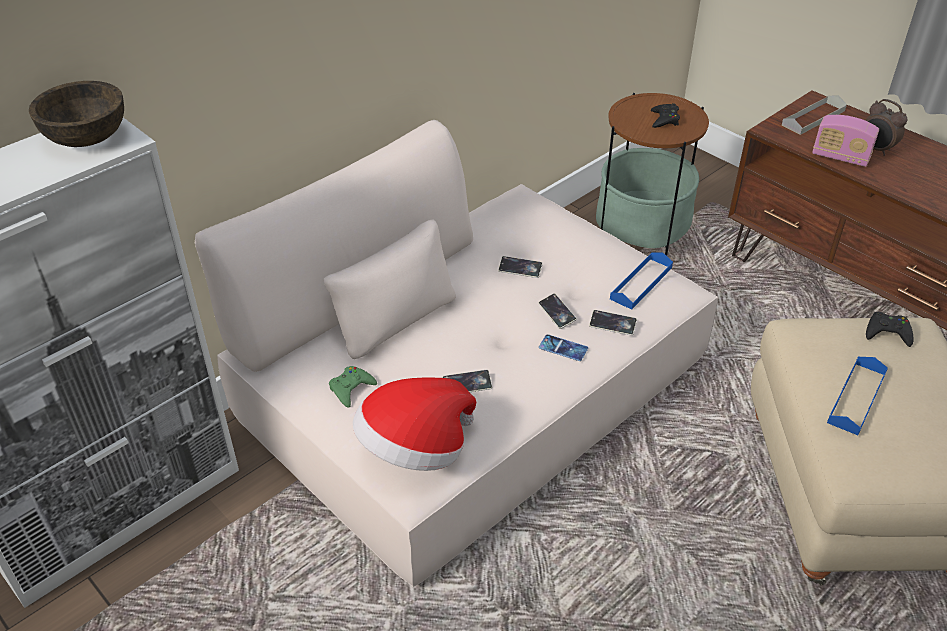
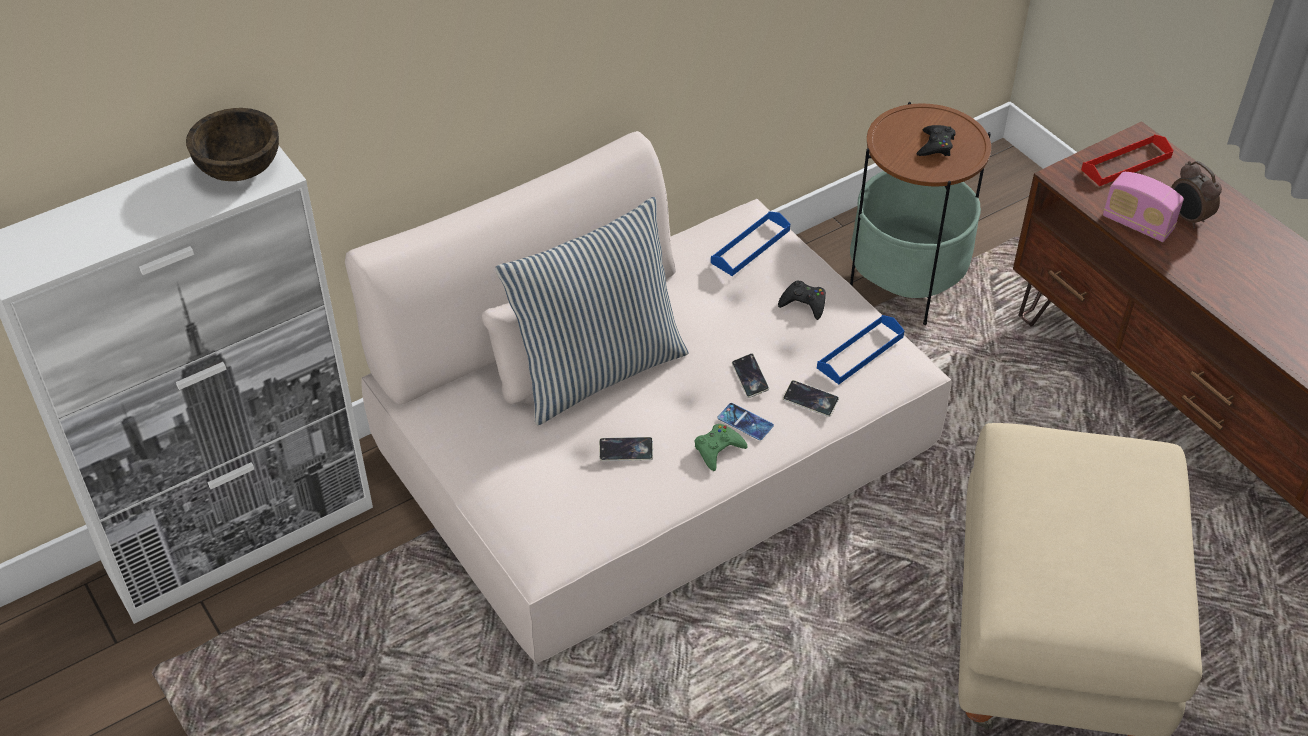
camera: 10 degrees right, 5 degrees up
green game controller [329,366,377,408] -> green game controller moved to [695,424,748,471]
hat [353,378,476,471] -> none
phone [498,256,543,278] -> none
grey tray [782,95,847,135] -> red tray [1081,134,1174,186]
blue tray [827,357,888,435] -> blue tray moved to [711,211,790,276]
black game controller [866,312,914,347] -> black game controller moved to [778,281,826,320]
none -> pillow [495,197,689,425]

